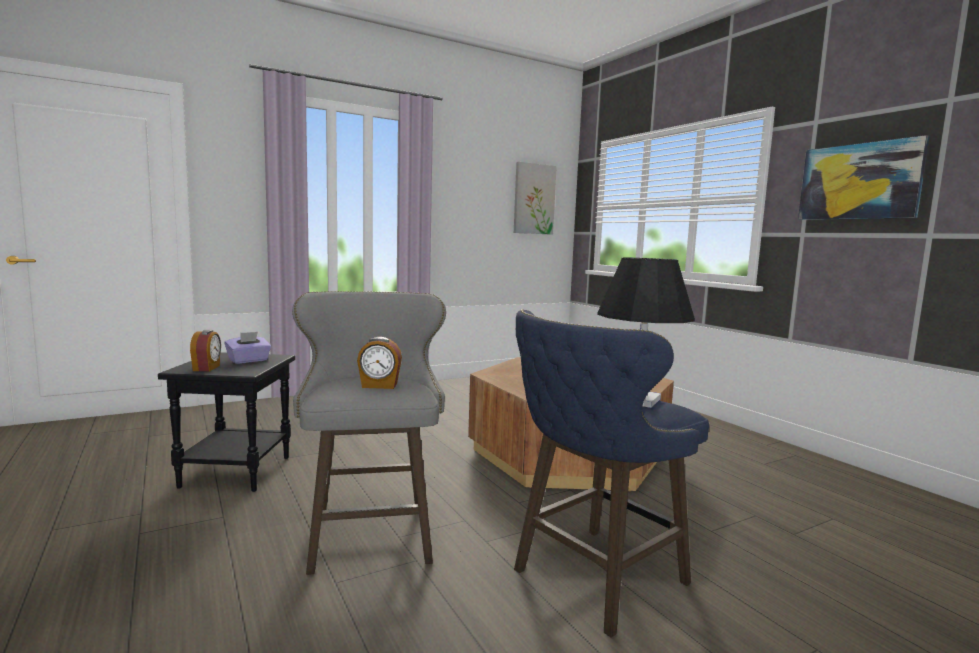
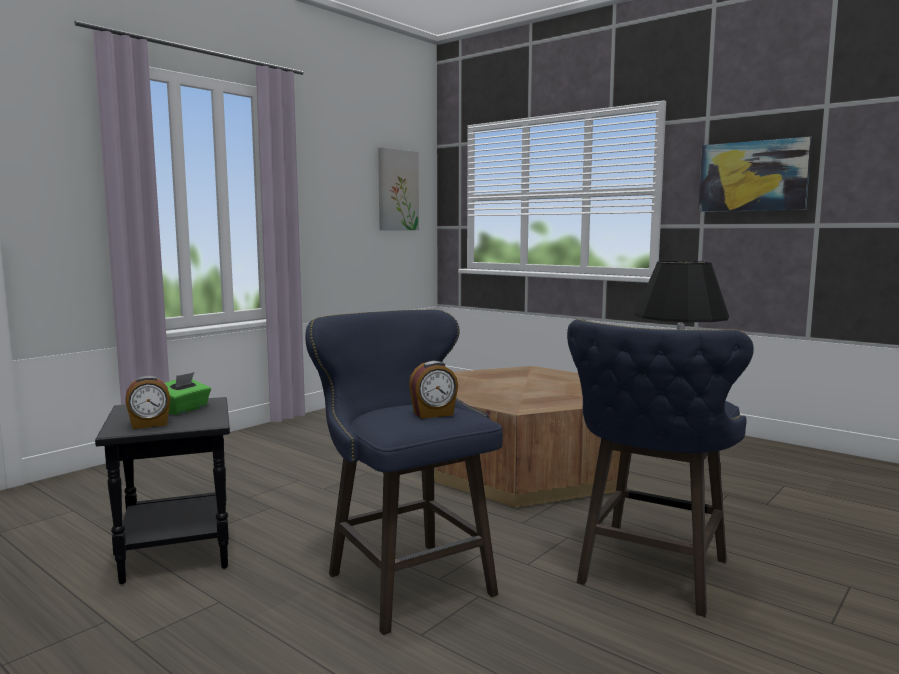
camera: 20 degrees left, 0 degrees up
alarm clock [190,330,221,371] -> alarm clock turned 90 degrees clockwise [125,376,170,429]
purple tissue box [225,332,271,364] -> green tissue box [165,372,211,415]
grey stool [292,291,446,575] -> blue stool [305,309,503,635]

